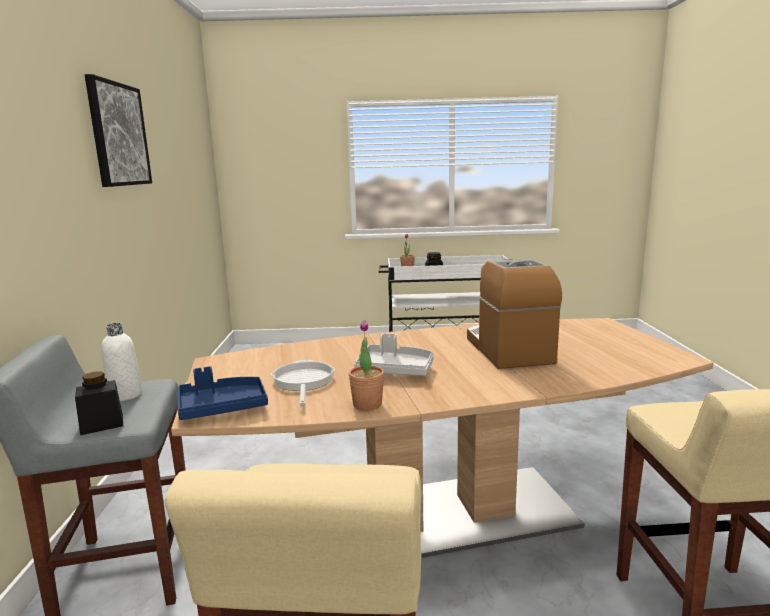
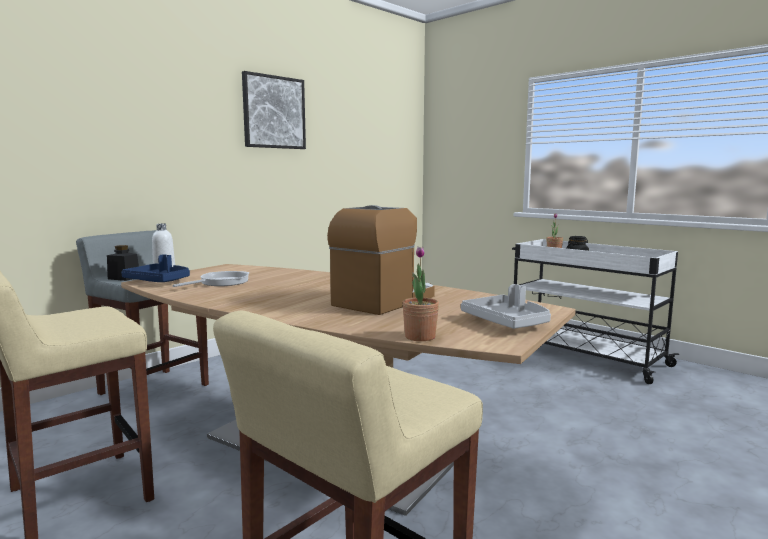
camera: 45 degrees right, 5 degrees down
potted plant [349,320,384,410] -> potted plant moved to [402,247,439,341]
grey tray [354,333,434,376] -> grey tray moved to [461,284,551,329]

